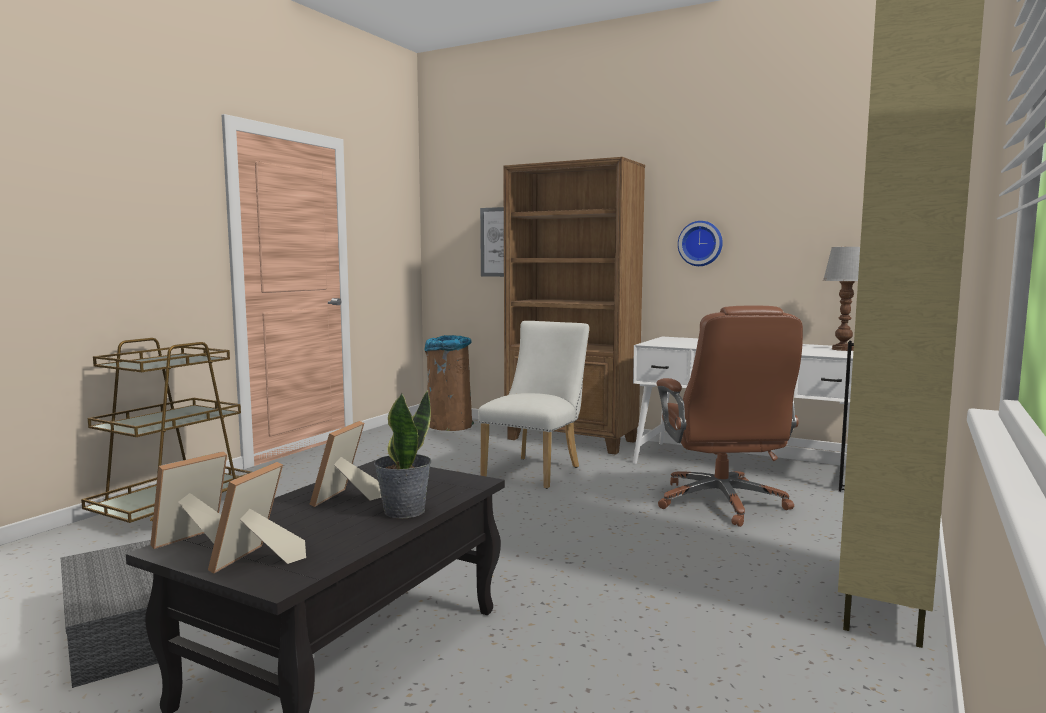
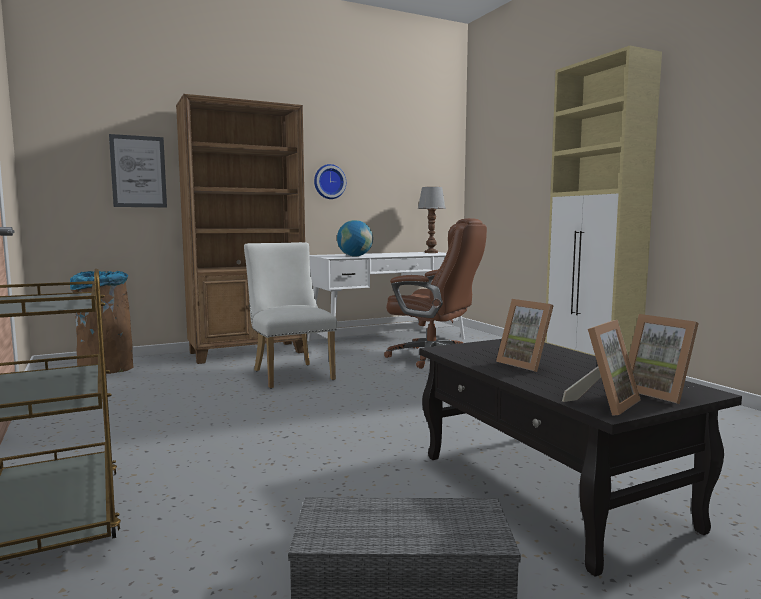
camera: 55 degrees left, 0 degrees up
picture frame [150,451,227,549] -> picture frame turned 120 degrees counterclockwise [562,320,641,416]
potted plant [374,391,432,519] -> none
none -> globe [337,220,373,256]

